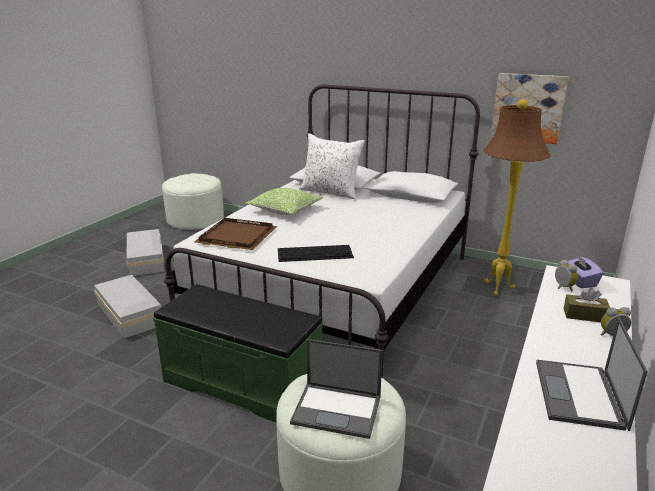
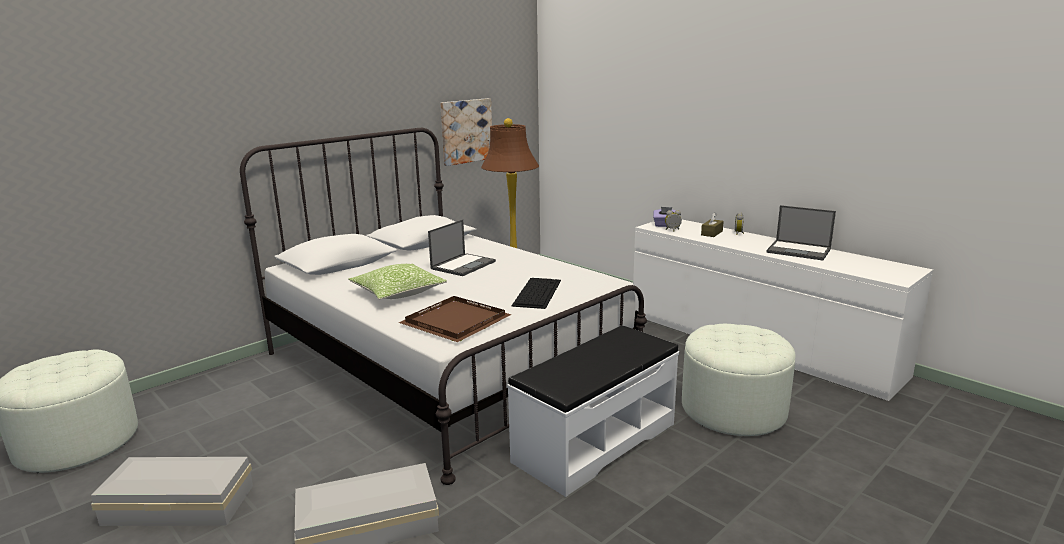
camera: 70 degrees left, 5 degrees down
green bench [153,284,323,423] -> white bench [507,325,679,497]
laptop [290,339,383,439] -> laptop moved to [428,219,496,276]
white pillow [299,133,365,199] -> none

